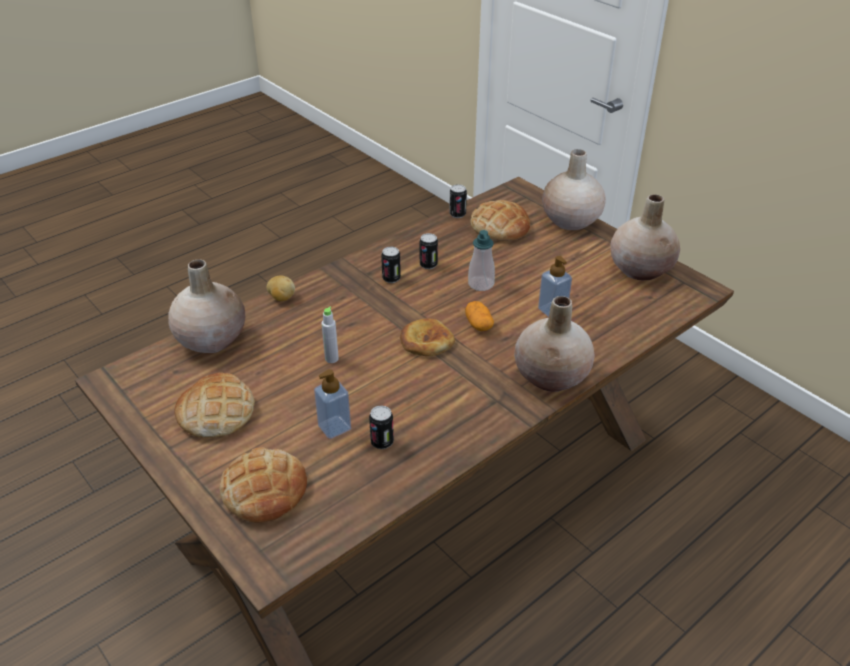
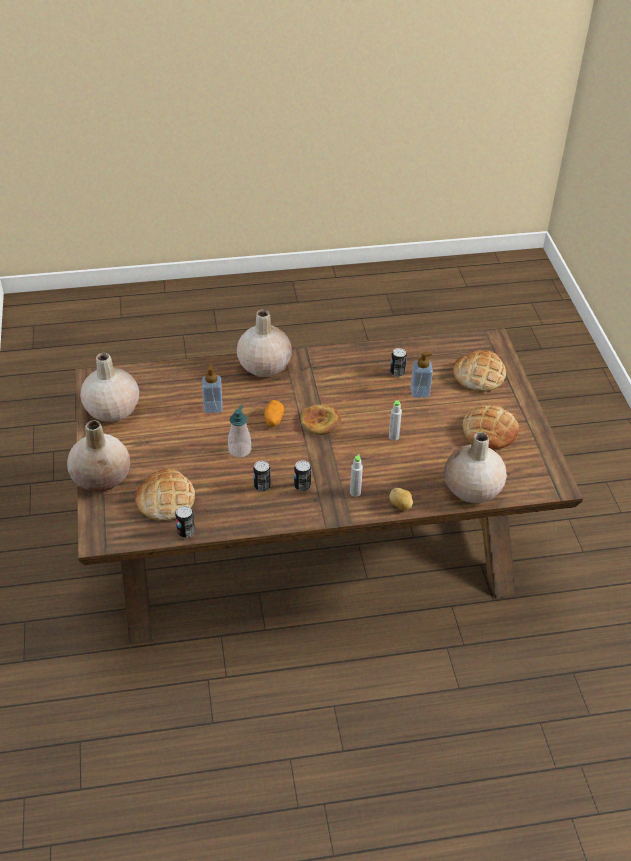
camera: 150 degrees left, 5 degrees up
none -> grey bottle [350,454,363,497]

